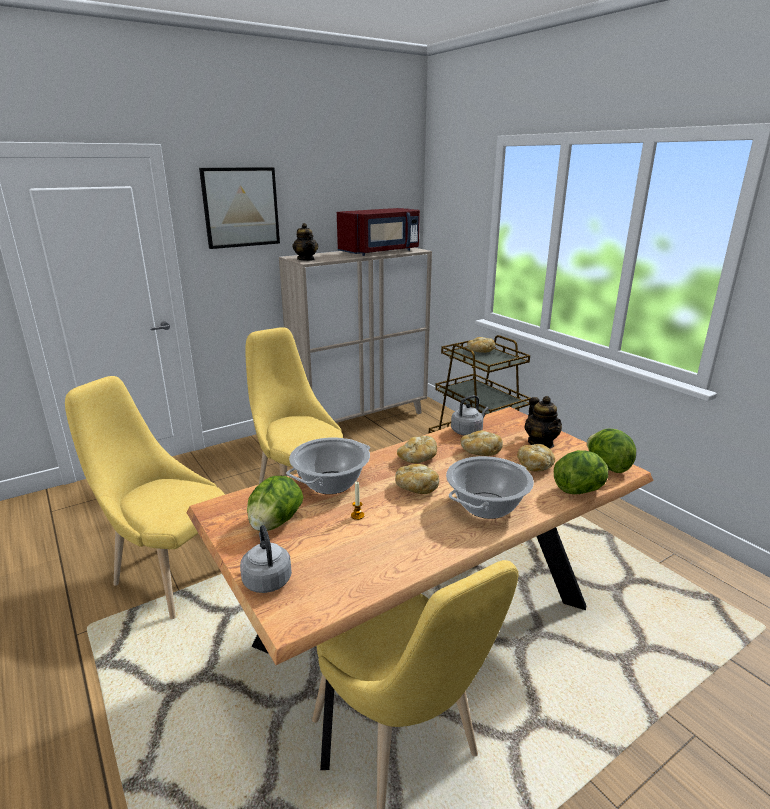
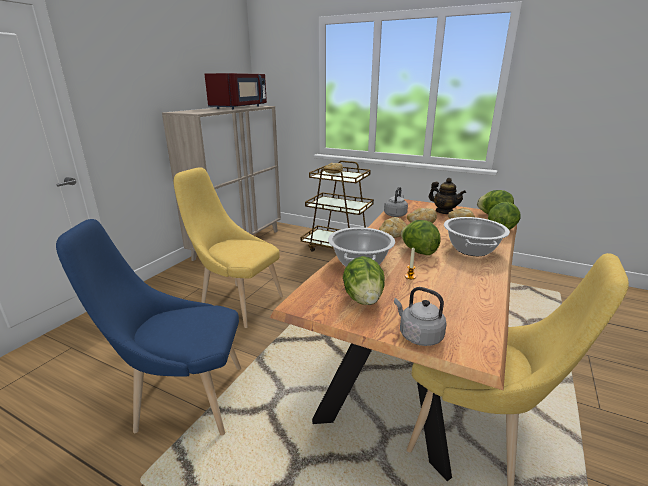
camera: 30 degrees left, 0 degrees up
yellow chair [65,376,225,619] -> blue chair [56,219,241,436]
picture [199,167,280,249] -> none
teapot [292,223,318,261] -> none
bread [395,464,439,494] -> lettuce [401,220,440,255]

